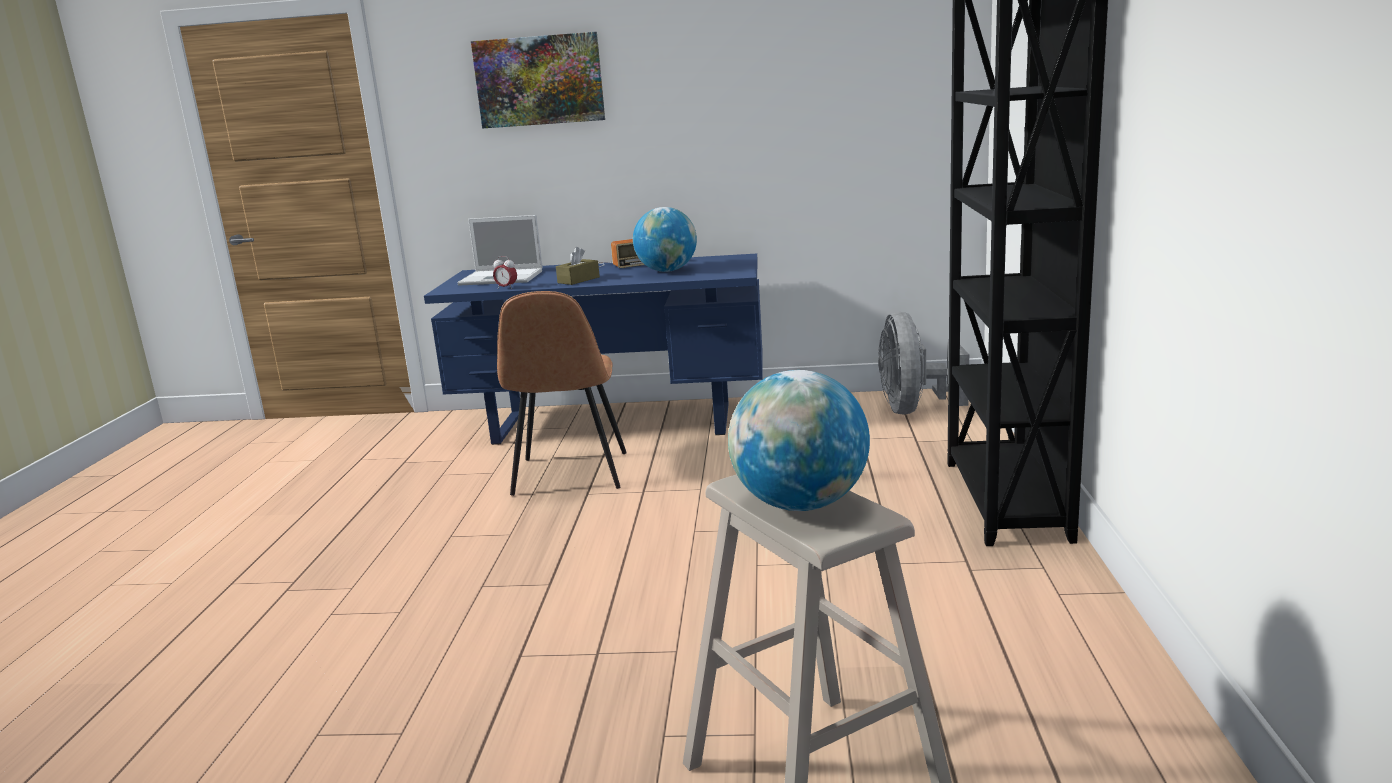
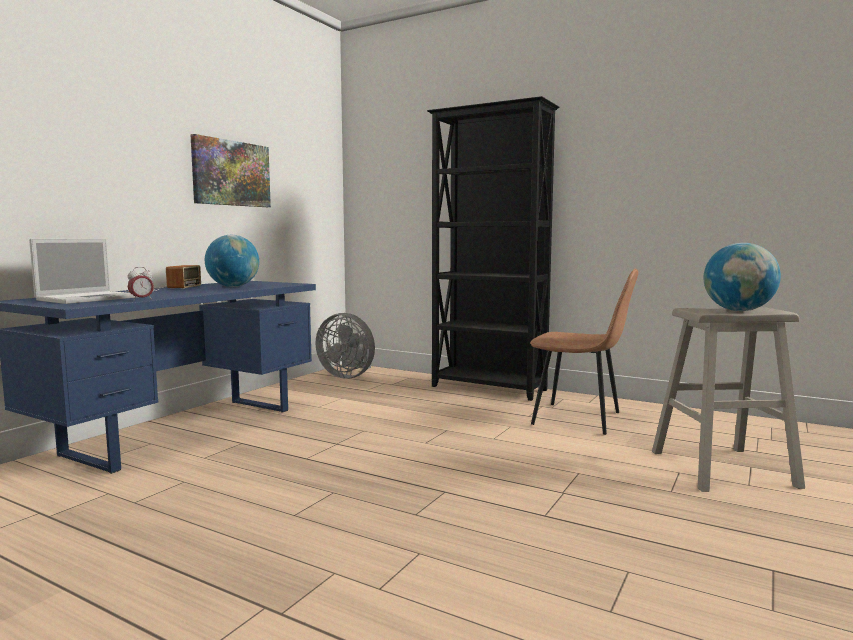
camera: 65 degrees left, 10 degrees down
picture [471,32,605,129] -> picture moved to [190,134,271,207]
brown chair [497,291,627,496] -> brown chair moved to [530,269,638,435]
brown tissue box [556,247,600,285] -> none

